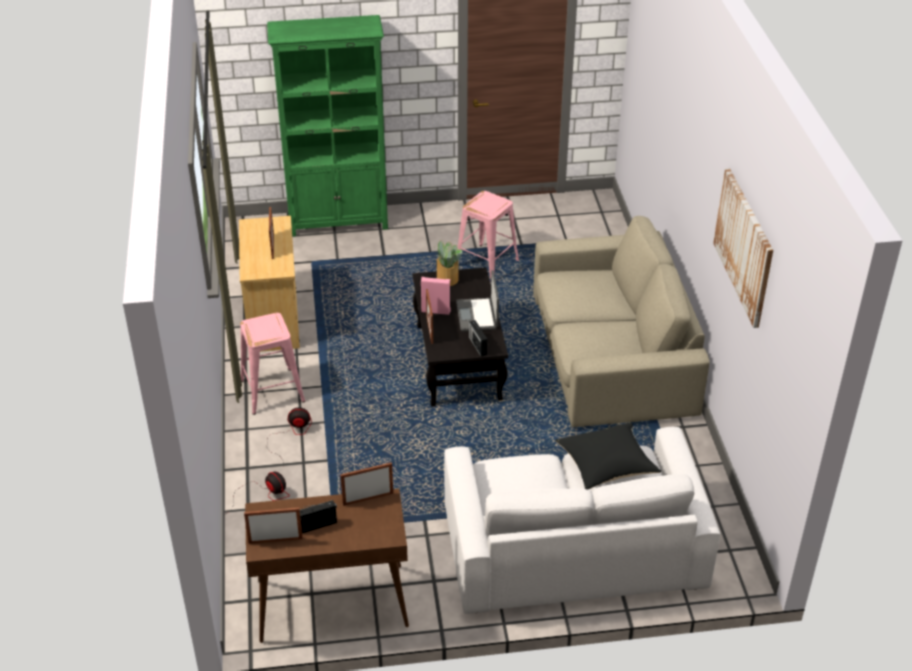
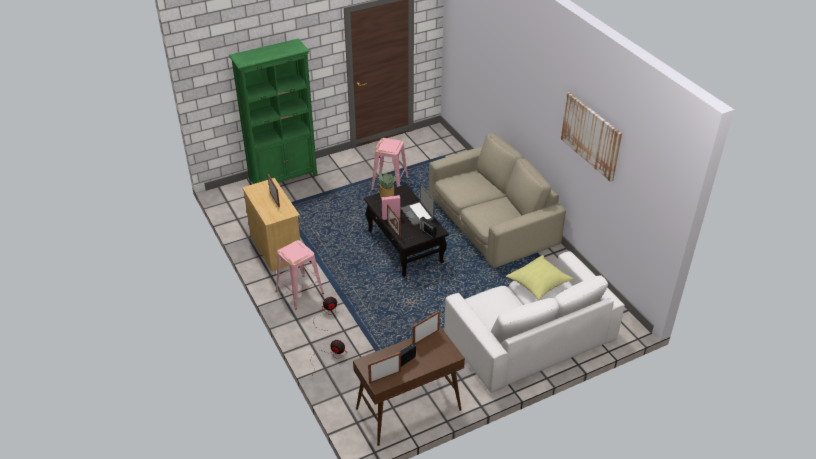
camera: 20 degrees left, 0 degrees up
black pillow [555,423,661,490] -> yellow pillow [506,255,574,300]

